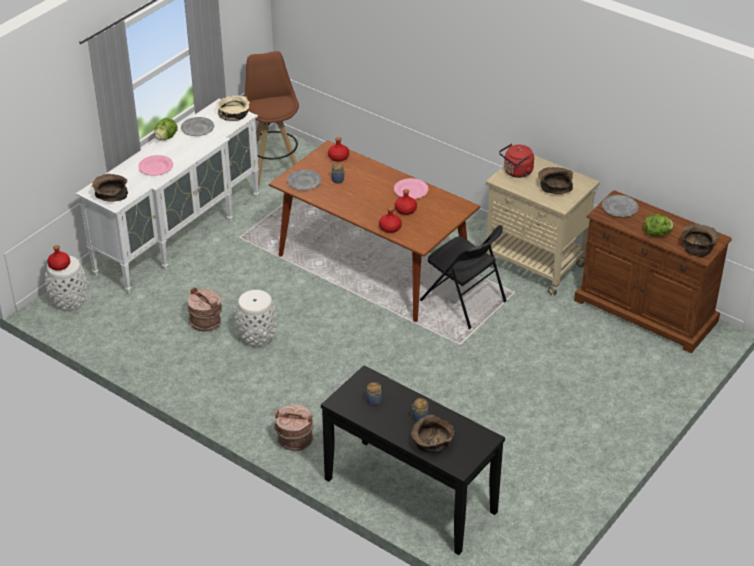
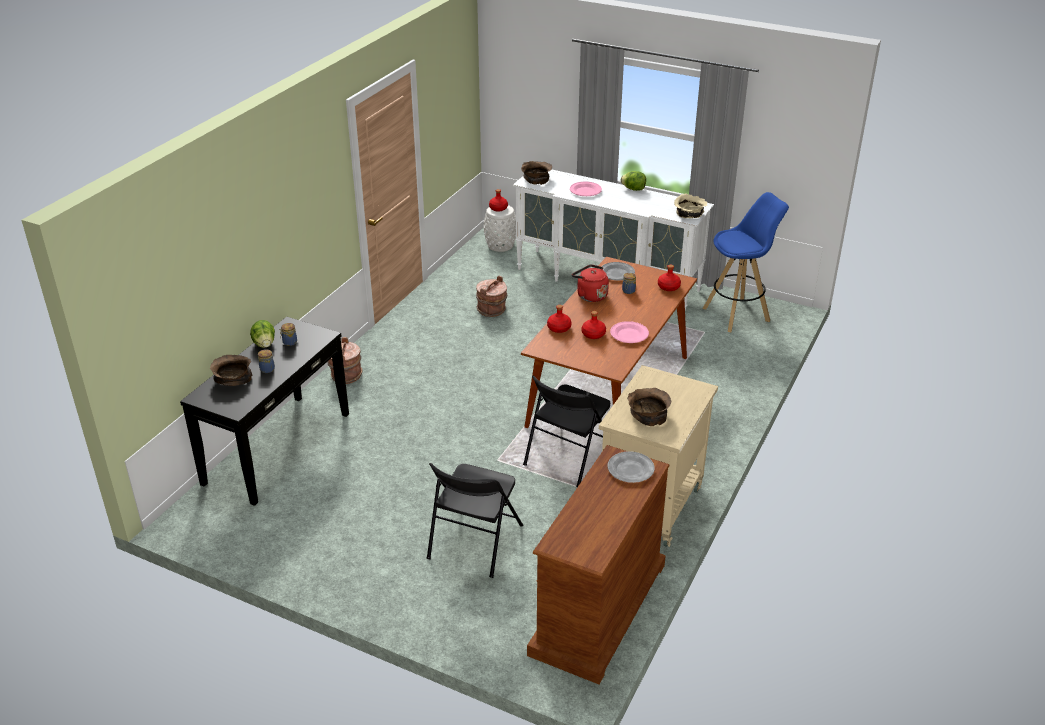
camera: 80 degrees right, 5 degrees down
grey plate [181,117,214,136] -> none
white stool [235,290,277,347] -> none
brown stool [245,51,299,186] -> blue stool [702,192,789,332]
red kettle [499,143,534,178] -> red kettle moved to [572,264,609,302]
lettuce [644,214,674,236] -> lettuce moved to [250,320,275,348]
brown bowl [681,224,719,257] -> none
none -> black chair [426,463,523,578]

